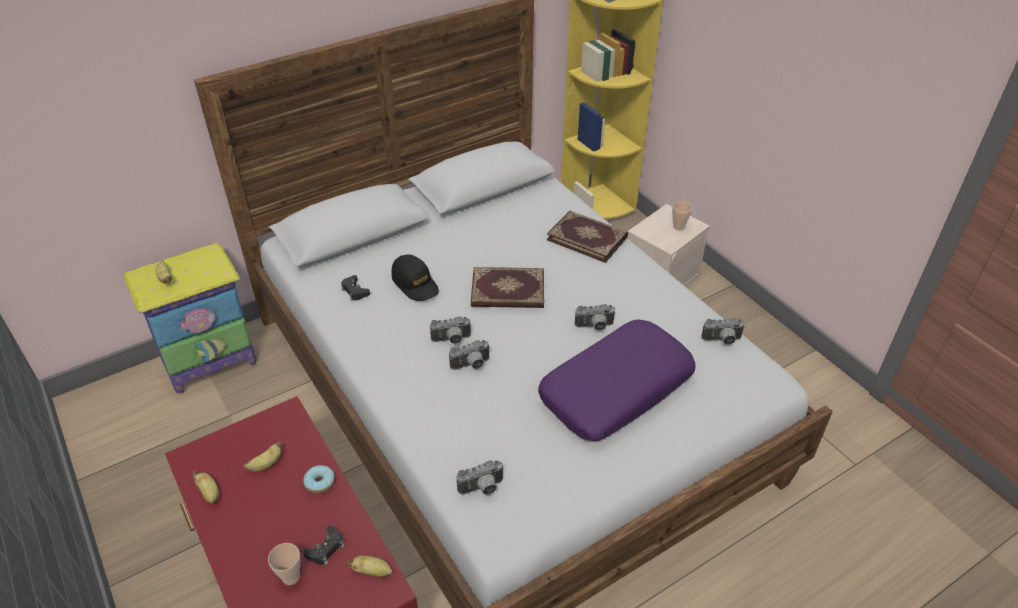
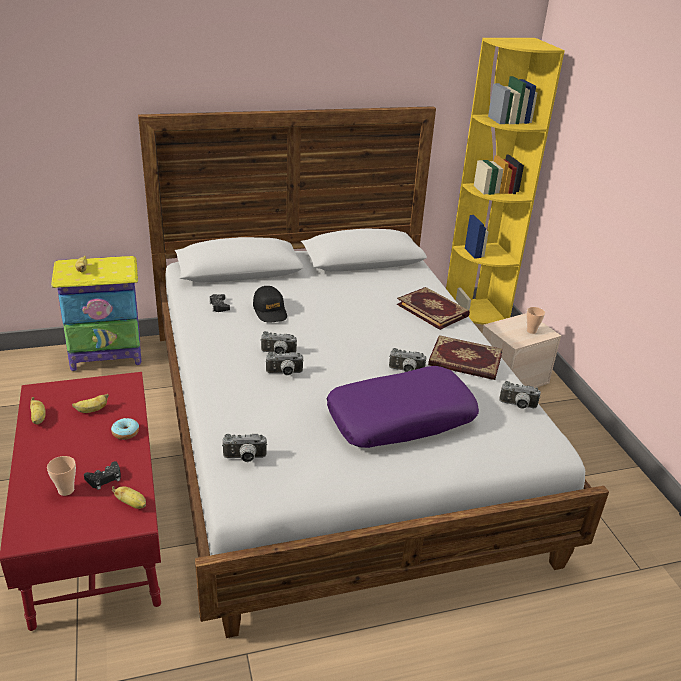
camera: 15 degrees right, 10 degrees down
book [471,267,544,308] -> book moved to [428,335,503,380]

